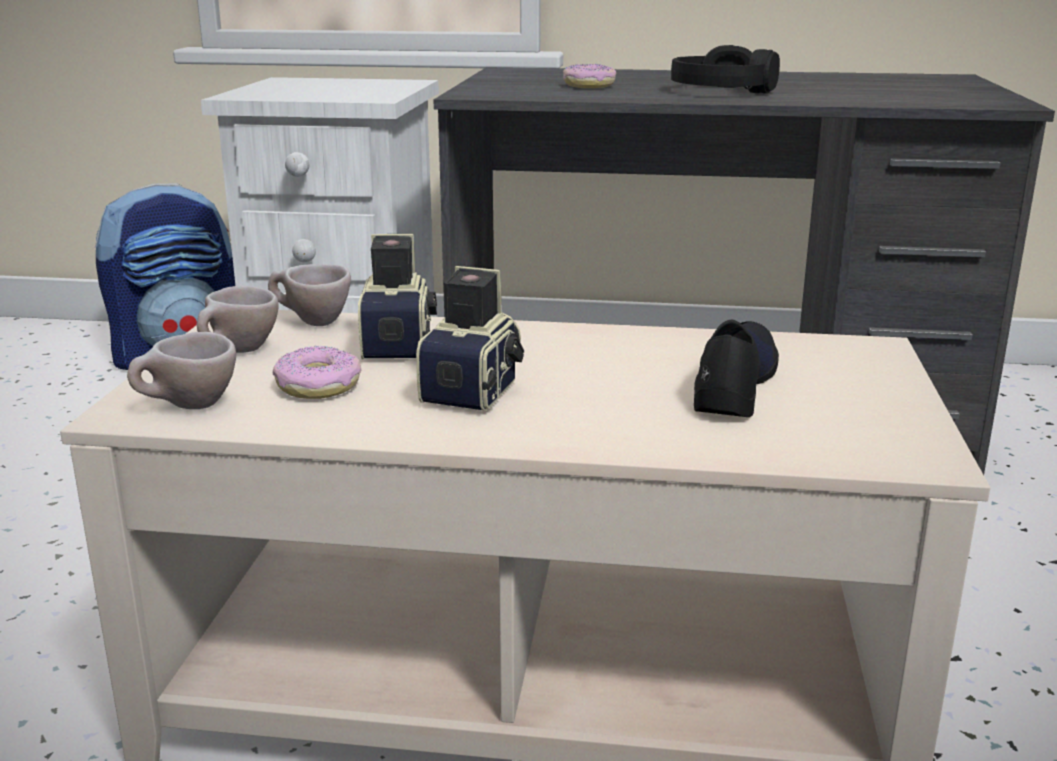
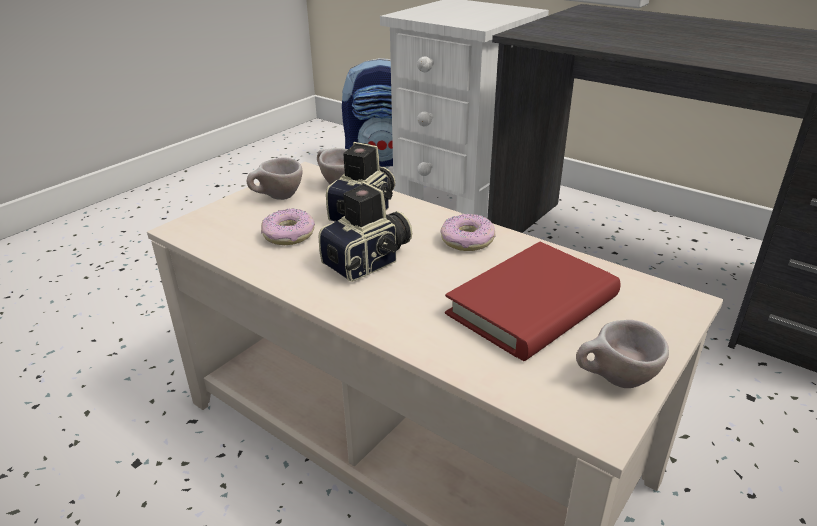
camera: 30 degrees right, 10 degrees up
beige cup [127,332,236,409] -> beige cup moved to [576,320,669,388]
donut [563,64,616,88] -> donut moved to [440,214,496,251]
black headphones [671,45,780,93] -> none
black shoe [694,320,779,417] -> red book [445,242,620,361]

